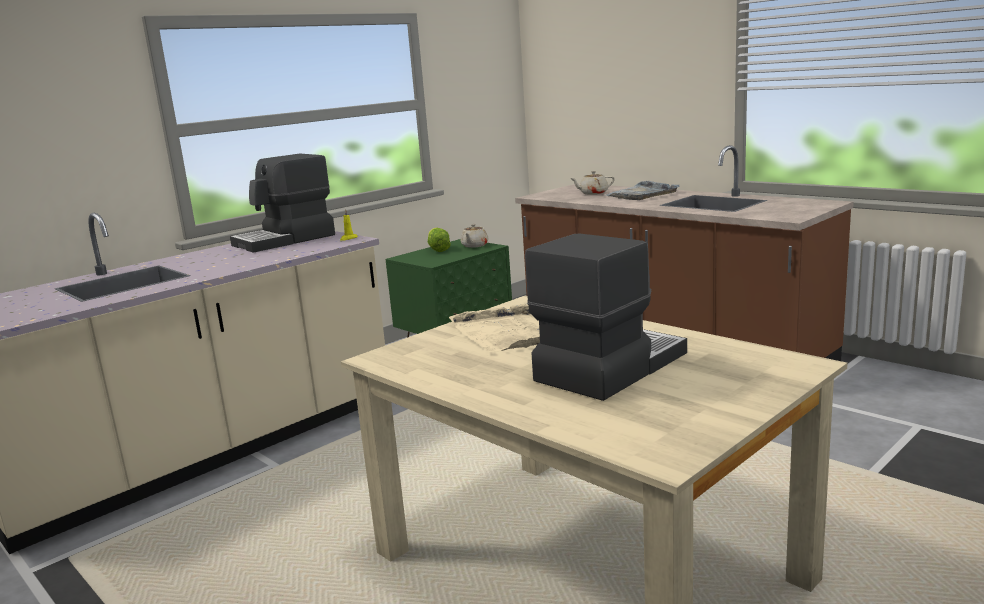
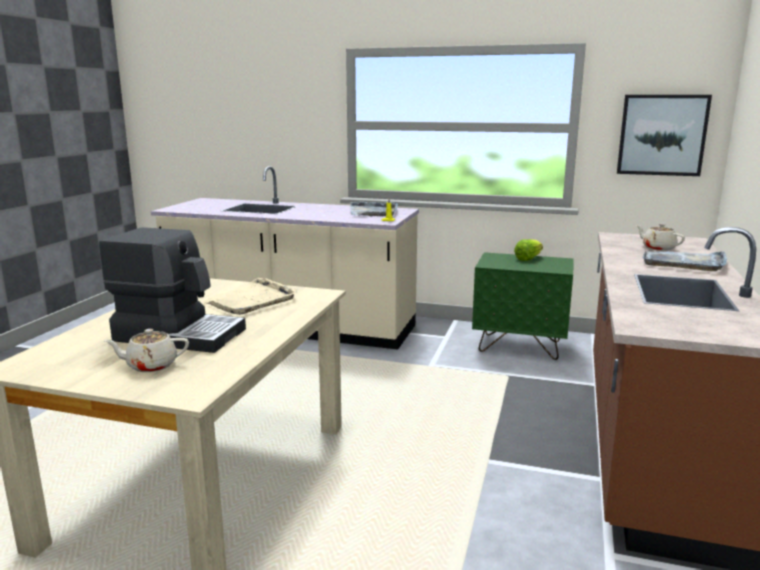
camera: 60 degrees right, 0 degrees up
coffee machine [230,154,335,253] -> grey tray [350,201,398,216]
beige teapot [460,224,488,248] -> beige teapot moved to [105,329,189,372]
none -> picture [617,95,712,176]

